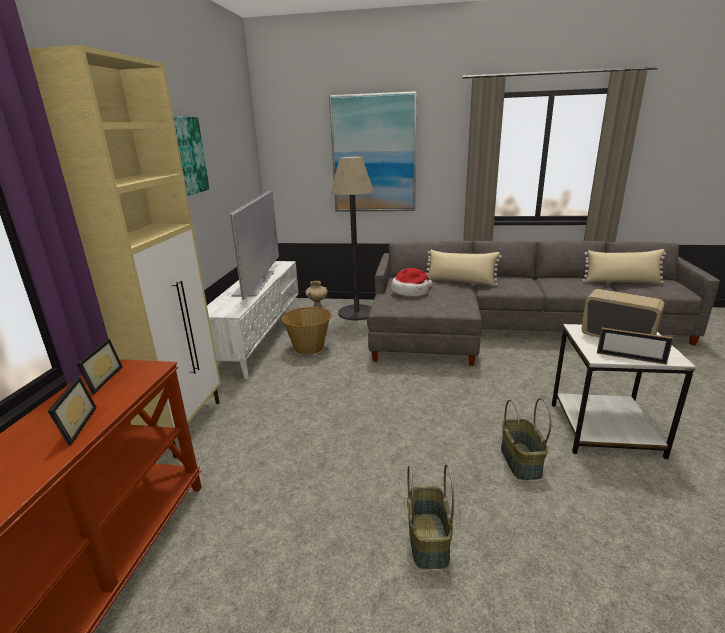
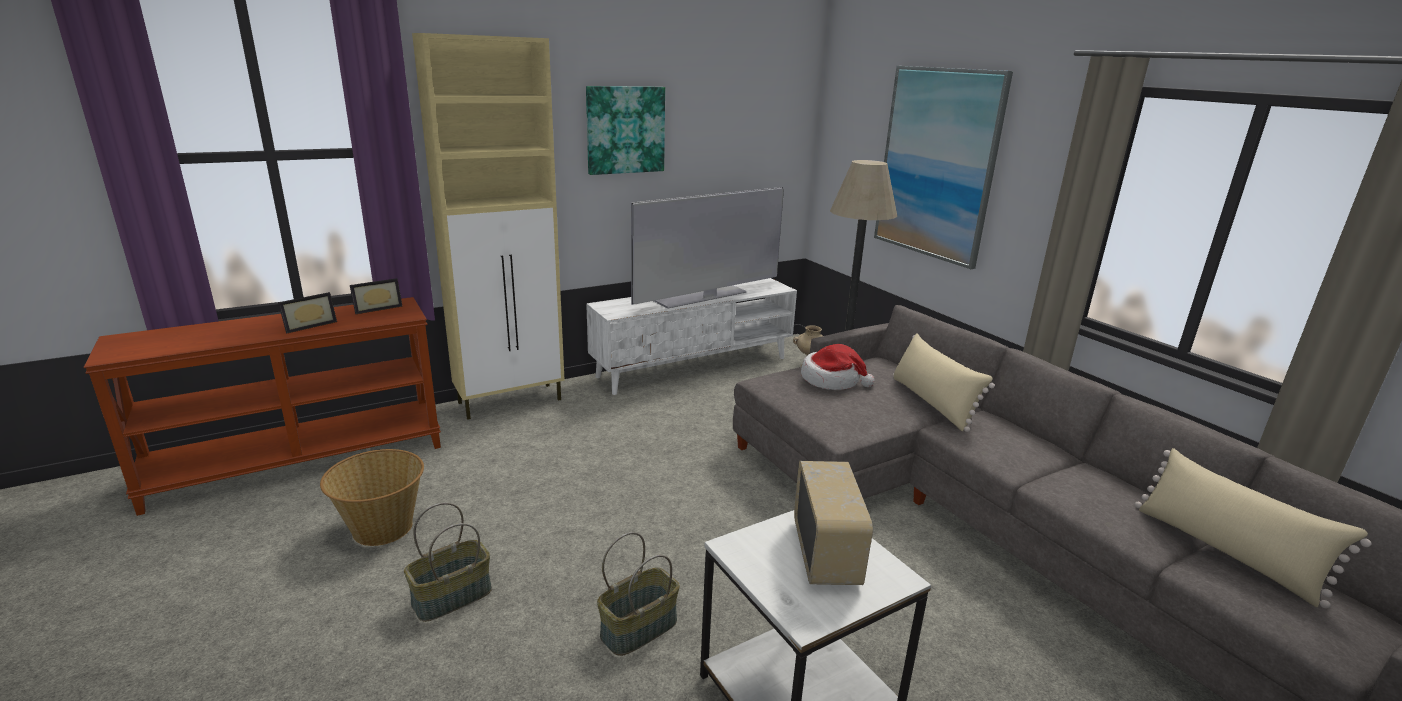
camera: 50 degrees right, 0 degrees up
basket [282,307,332,355] -> basket moved to [320,449,424,546]
picture frame [597,328,673,365] -> none

